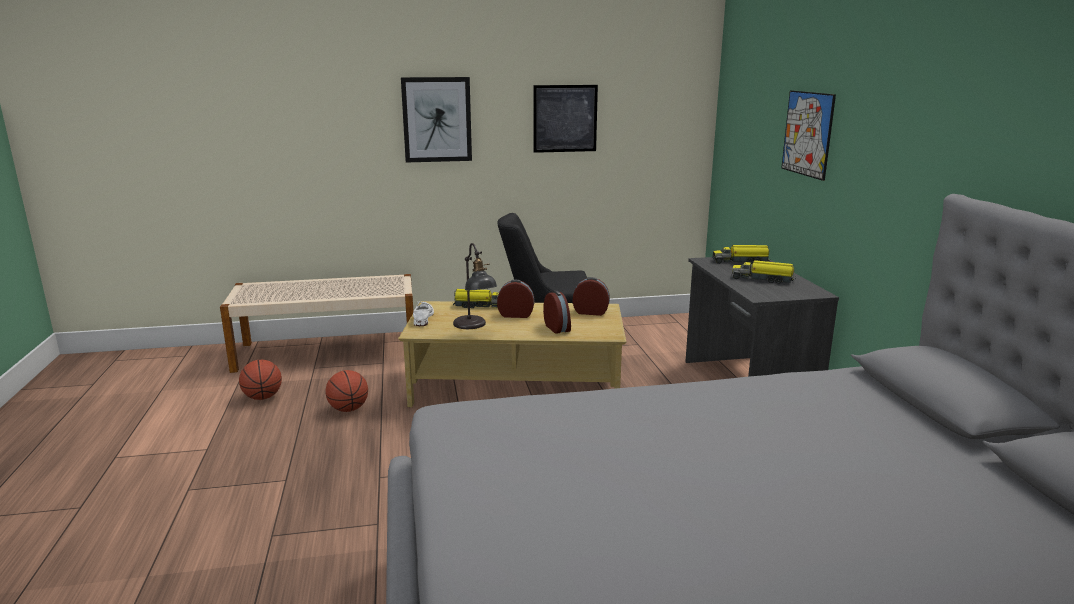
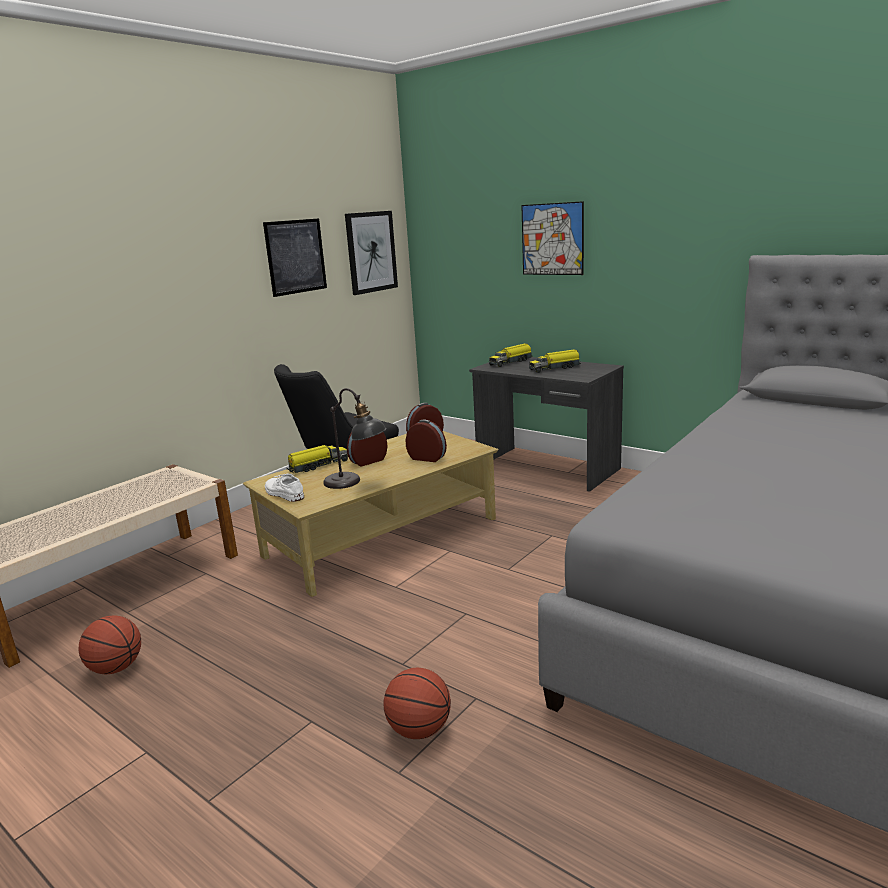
camera: 40 degrees left, 0 degrees up
basketball [325,370,368,412] -> basketball moved to [384,667,451,739]
picture [401,77,472,163] -> picture moved to [345,211,398,295]

